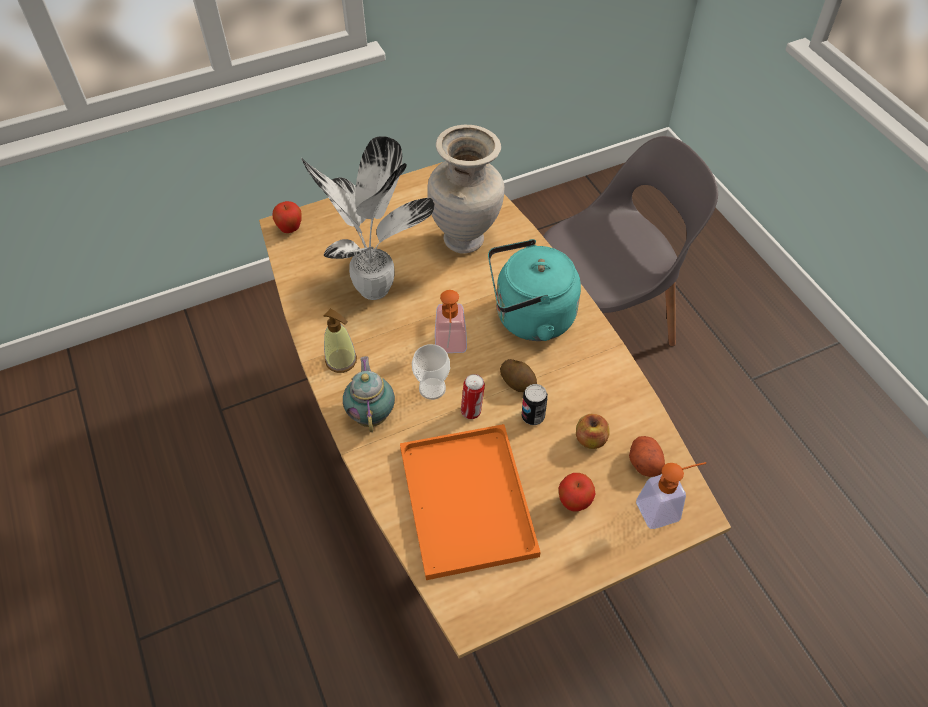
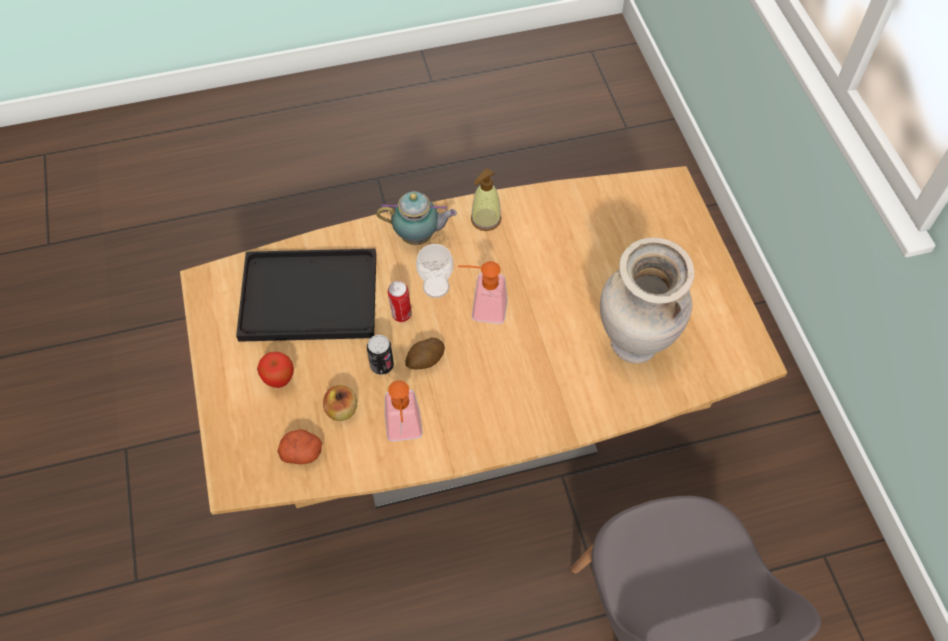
camera: 100 degrees right, 5 degrees up
apple [273,201,302,233] -> none
potted plant [301,136,435,300] -> none
orange tray [400,424,541,580] -> black tray [236,249,376,342]
turquoise kettle [488,239,581,341] -> none
soap dispenser [636,462,706,529] -> soap dispenser moved to [385,380,422,441]

